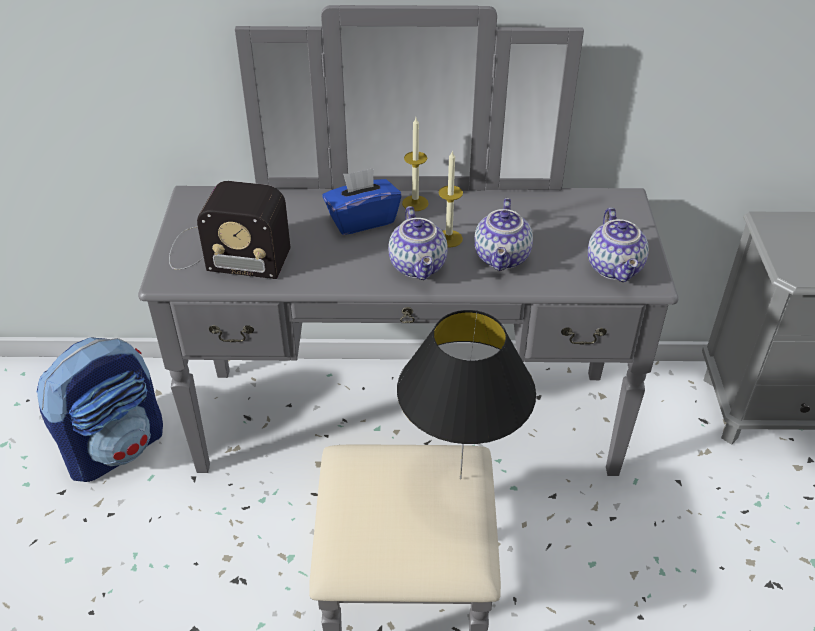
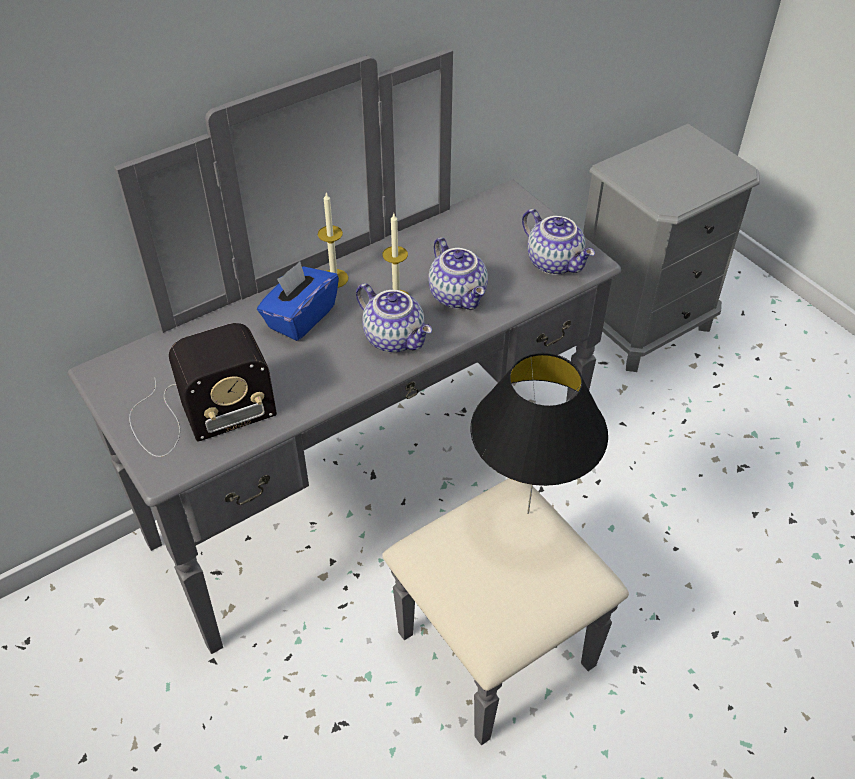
camera: 35 degrees left, 5 degrees up
backpack [36,337,163,482] -> none

